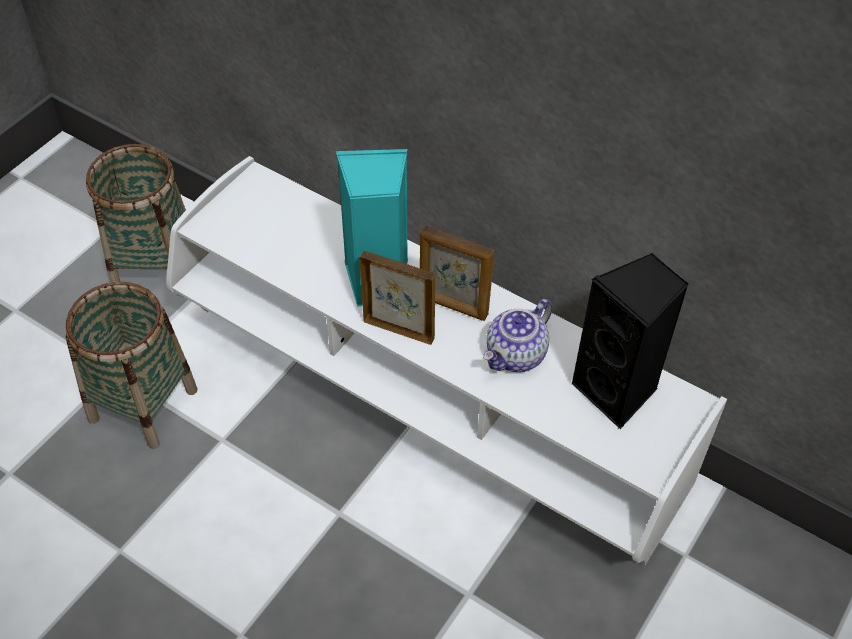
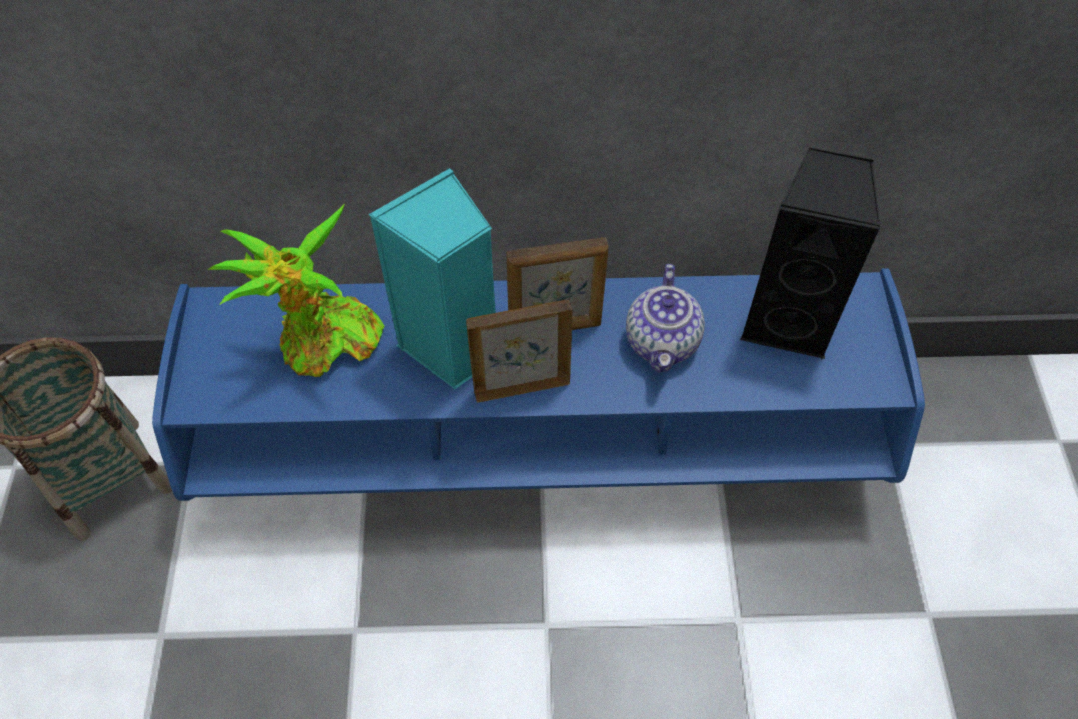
camera: 35 degrees left, 5 degrees up
basket [65,282,198,449] -> none
white tv stand [166,156,727,565] -> blue tv stand [152,268,925,501]
none -> potted plant [207,204,385,377]

